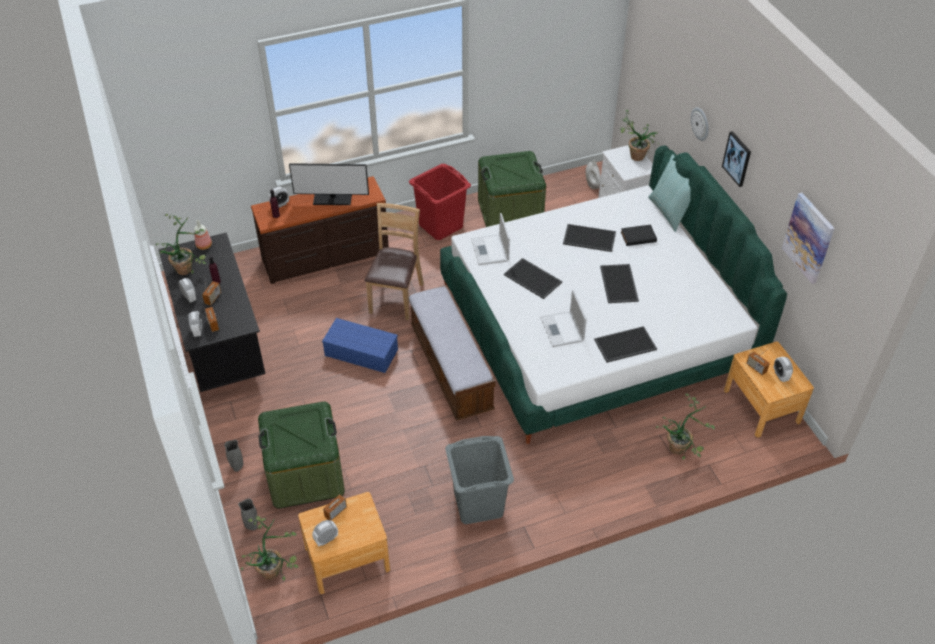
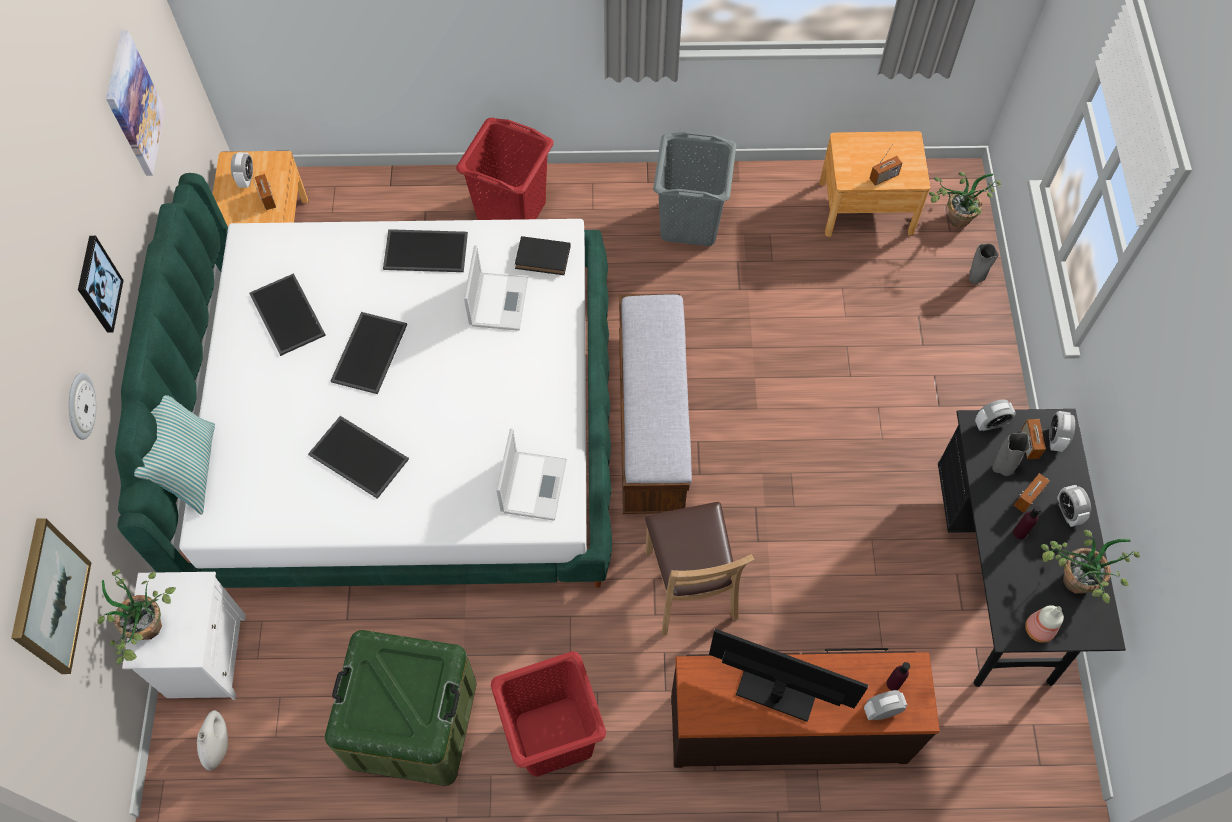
camera: 160 degrees left, 15 degrees up
grey vase [225,440,243,472] -> grey vase moved to [992,432,1030,476]
green storage box [258,401,345,509] -> none
alarm clock [312,520,338,546] -> alarm clock moved to [975,400,1016,431]
blue storage box [322,318,398,373] -> none
brown chair [364,203,424,320] -> brown chair turned 45 degrees counterclockwise [645,502,754,635]
tray [504,258,562,299] -> tray moved to [249,273,326,356]
black book [621,225,657,246] -> black book moved to [515,236,571,275]
potted plant [656,393,715,460] -> none
none -> picture [11,518,92,674]
none -> red laundry basket [456,118,553,220]

